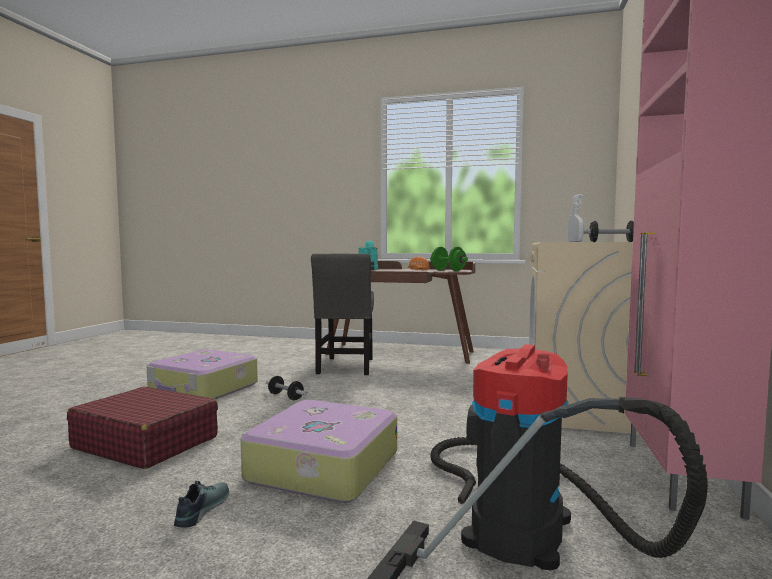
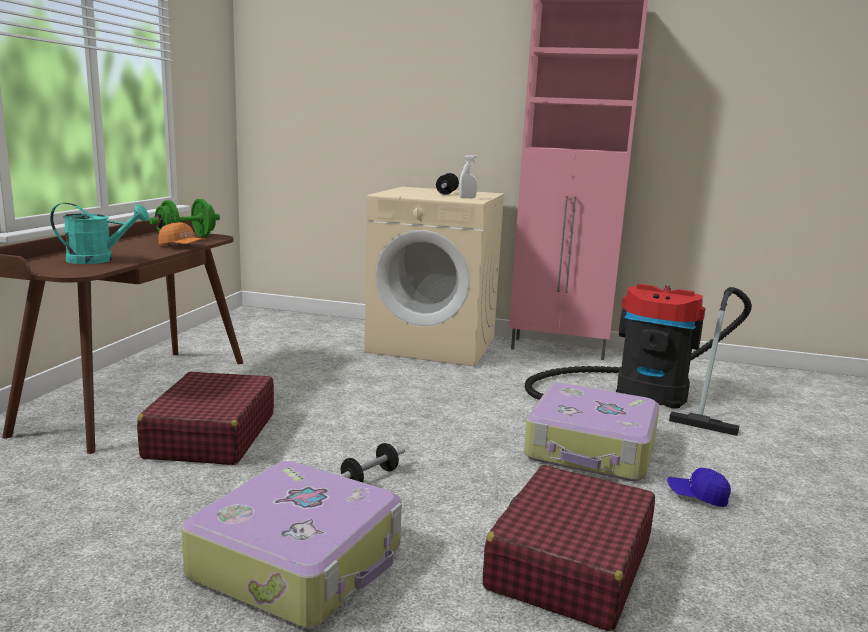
camera: 90 degrees left, 10 degrees up
shoe [174,481,229,528] -> blue cap [667,468,731,507]
grey chair [311,254,374,375] -> red suitcase [137,372,274,465]

